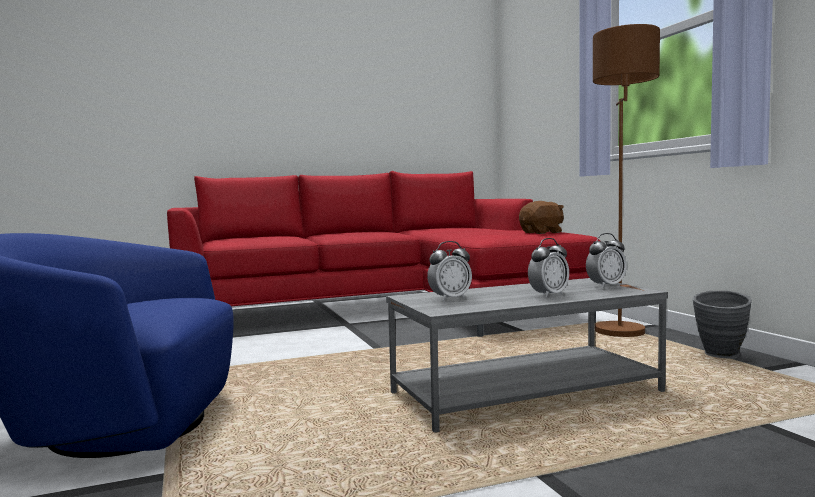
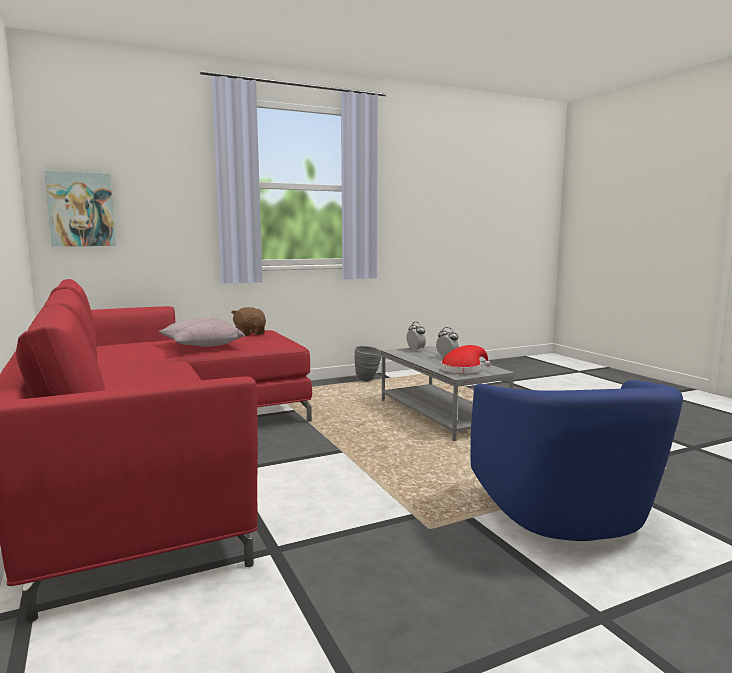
camera: 95 degrees left, 5 degrees up
alarm clock [427,241,472,301] -> red hat [441,345,491,373]
brown floor lamp [593,24,660,337] -> none
none -> picture [44,171,116,246]
none -> purple pillow [159,317,245,347]

